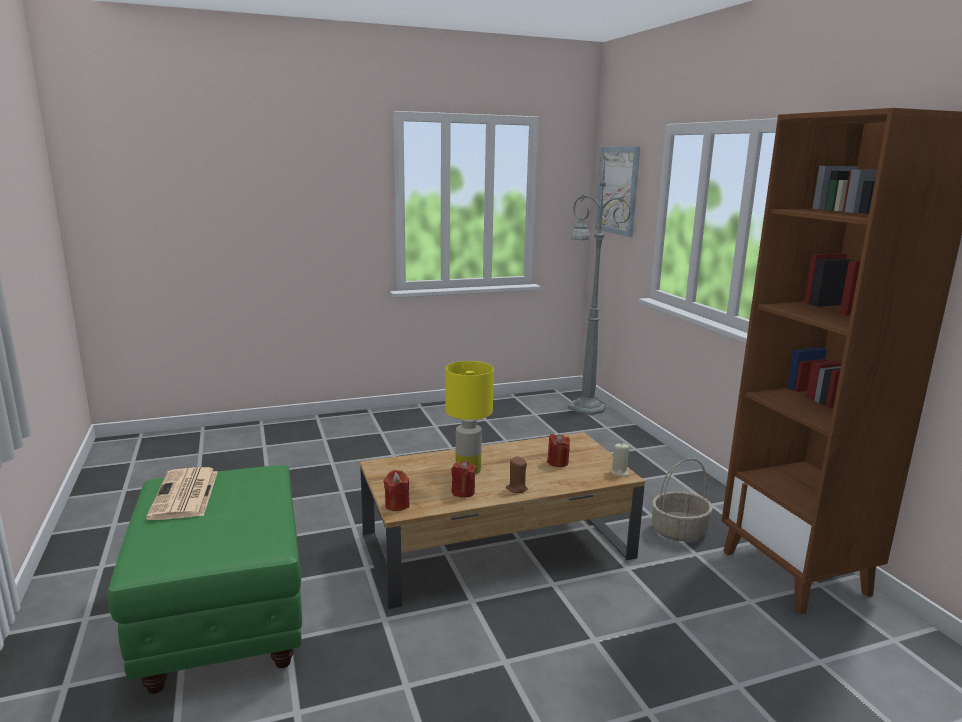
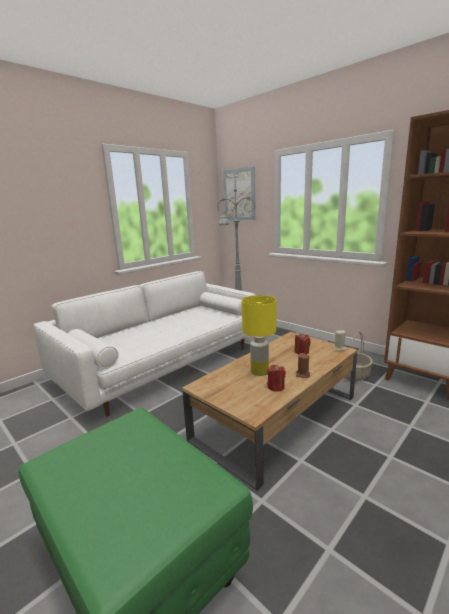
camera: 25 degrees left, 0 degrees up
newspaper [146,467,218,520] -> none
red candle [383,470,410,511] -> none
none -> white sofa [33,271,255,416]

